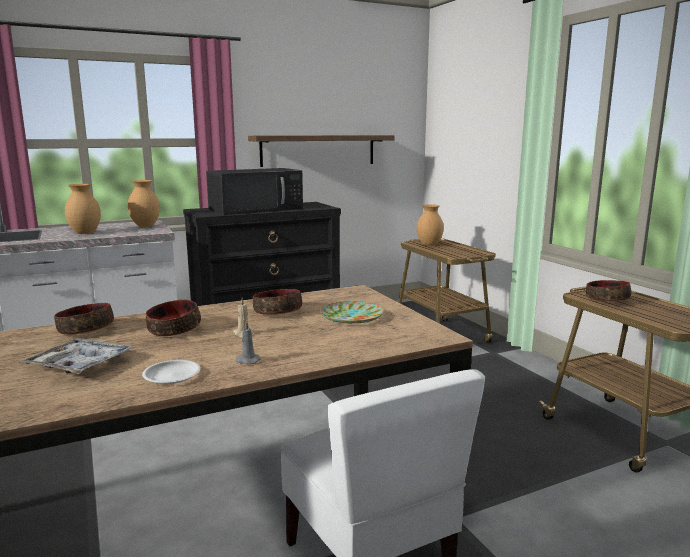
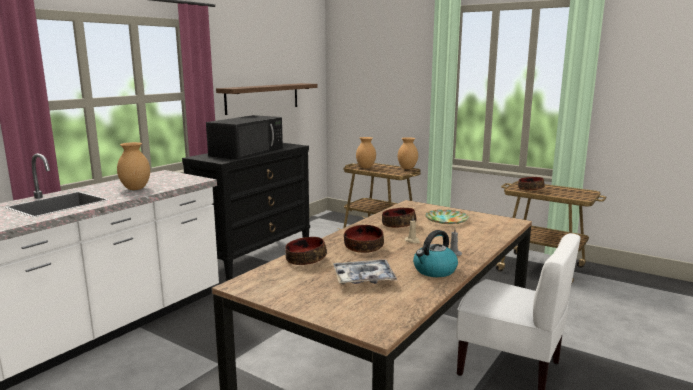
camera: 30 degrees left, 0 degrees up
brown vase [128,180,160,227] -> brown vase moved to [398,137,418,169]
white plate [142,360,201,384] -> kettle [413,230,458,277]

